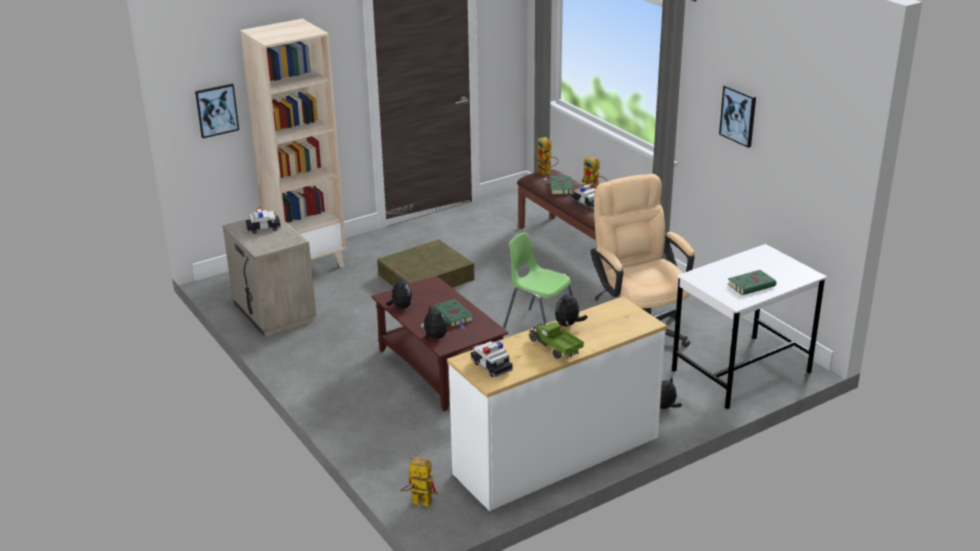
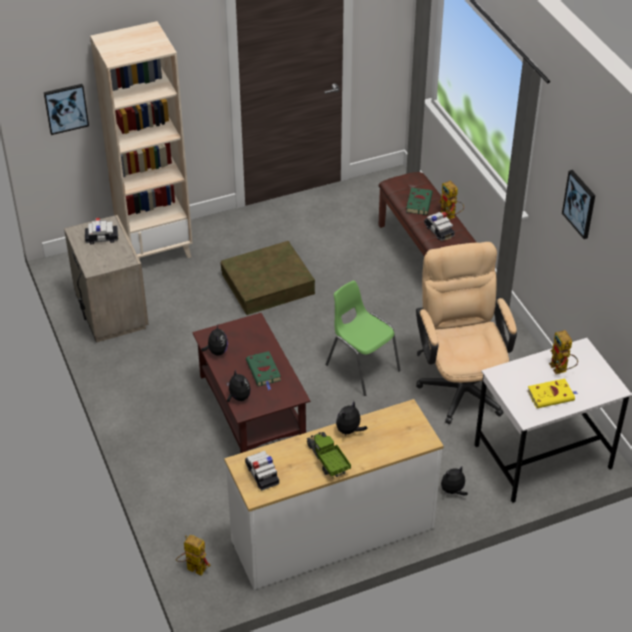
camera: 10 degrees right, 15 degrees up
toy robot [536,137,558,176] -> toy robot moved to [549,330,578,374]
green book [728,270,776,295] -> yellow book [527,379,578,408]

